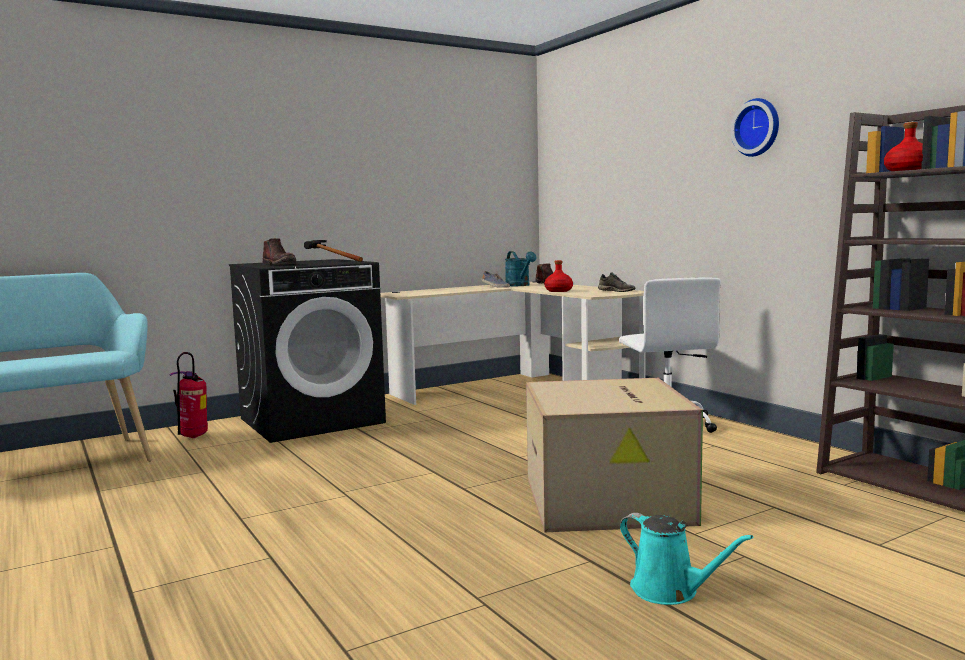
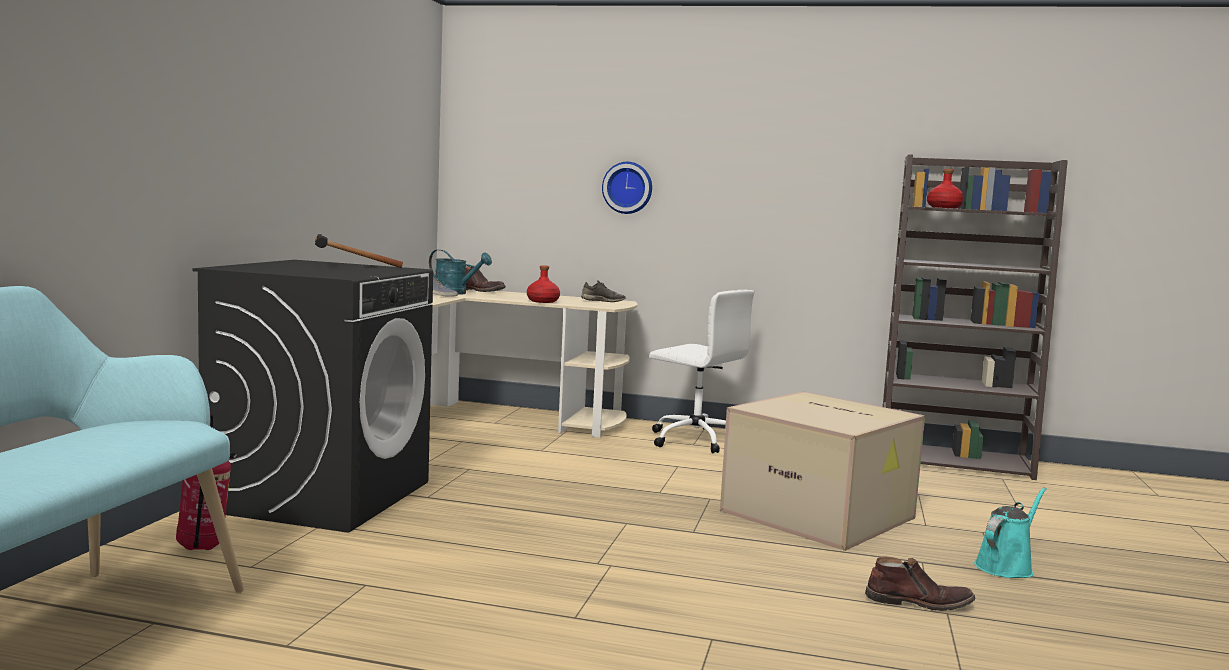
camera: 45 degrees left, 0 degrees up
brown boot [262,238,296,265] -> brown boot moved to [865,556,975,611]
turquoise watering can [620,513,753,605] -> turquoise watering can turned 45 degrees counterclockwise [974,487,1047,578]
wall clock [731,98,779,157] -> wall clock moved to [602,162,652,214]

